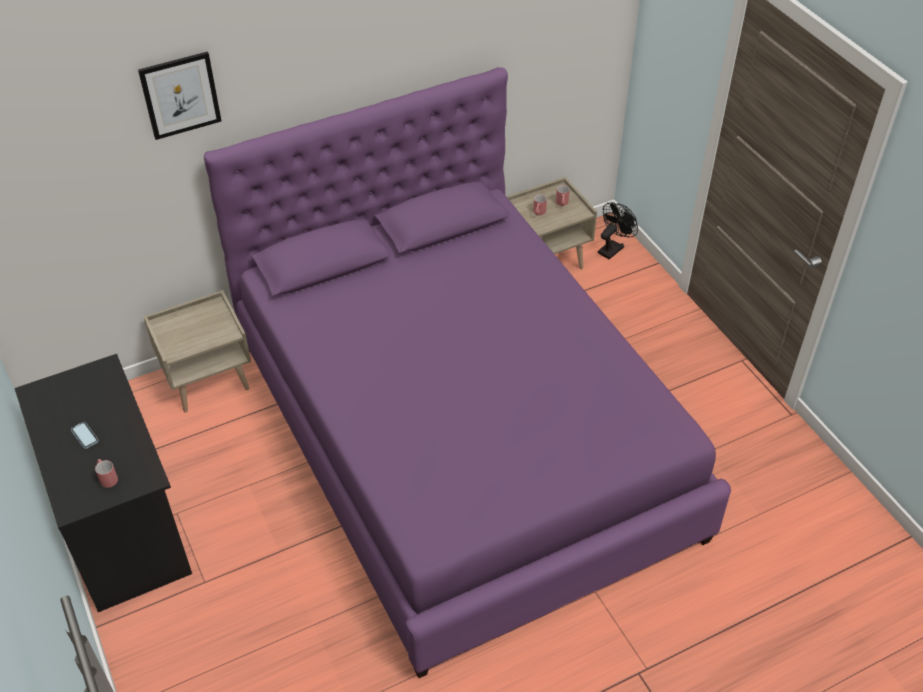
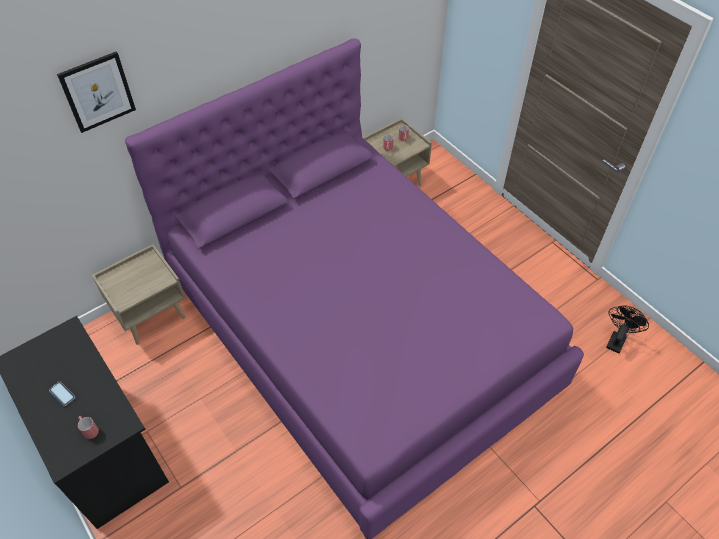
camera: 10 degrees left, 5 degrees up
black fan [598,202,638,259] -> black fan moved to [606,305,649,354]

